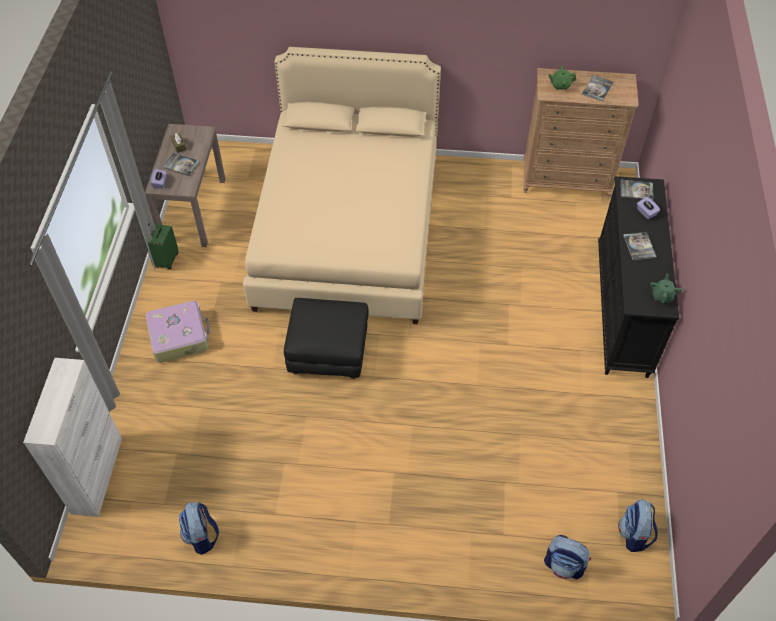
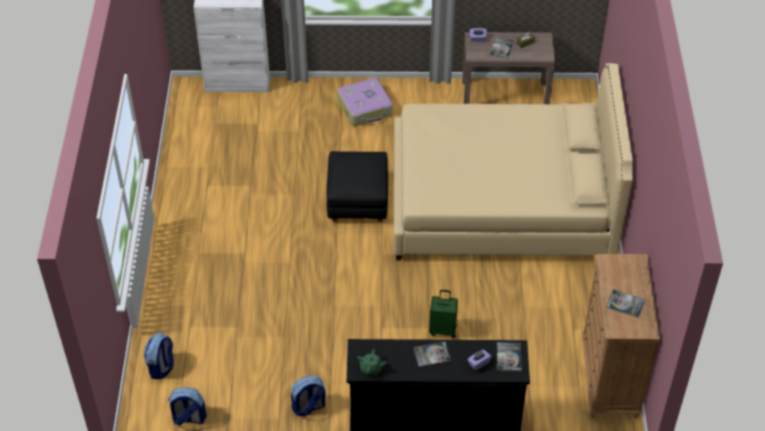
camera: 85 degrees right, 5 degrees down
green suitcase [145,223,178,270] -> green suitcase moved to [429,290,458,338]
backpack [179,502,219,555] -> backpack moved to [291,376,326,416]
green teapot [548,66,576,90] -> none

